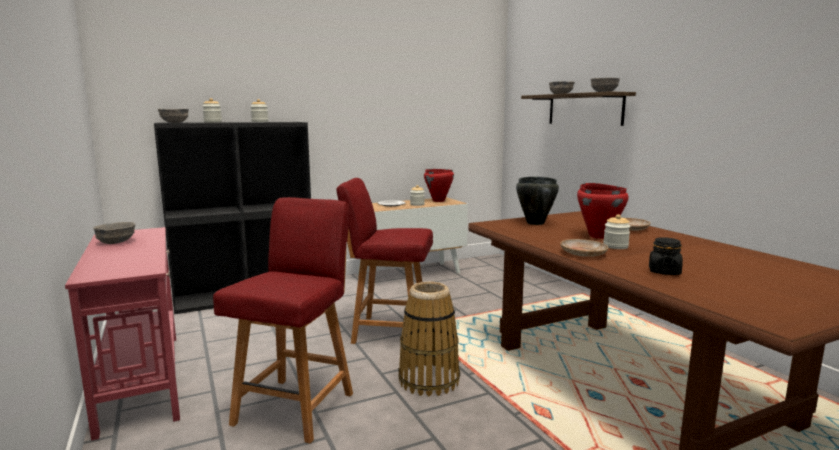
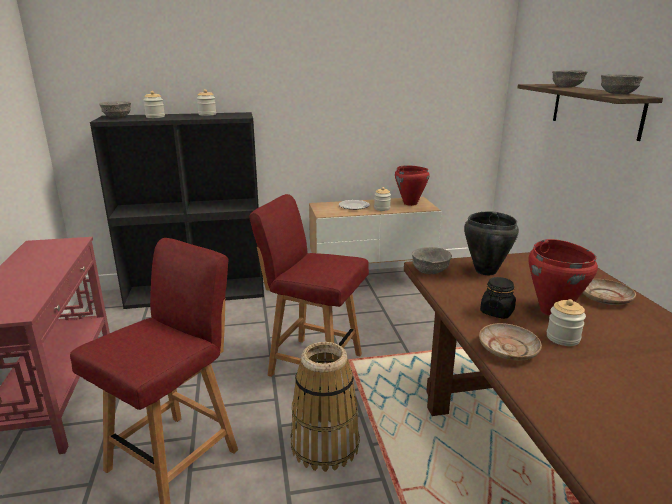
camera: 15 degrees right, 10 degrees up
grey bowl [93,222,136,244] -> grey bowl moved to [412,247,452,274]
black jar [649,237,683,275] -> black jar moved to [480,277,516,319]

